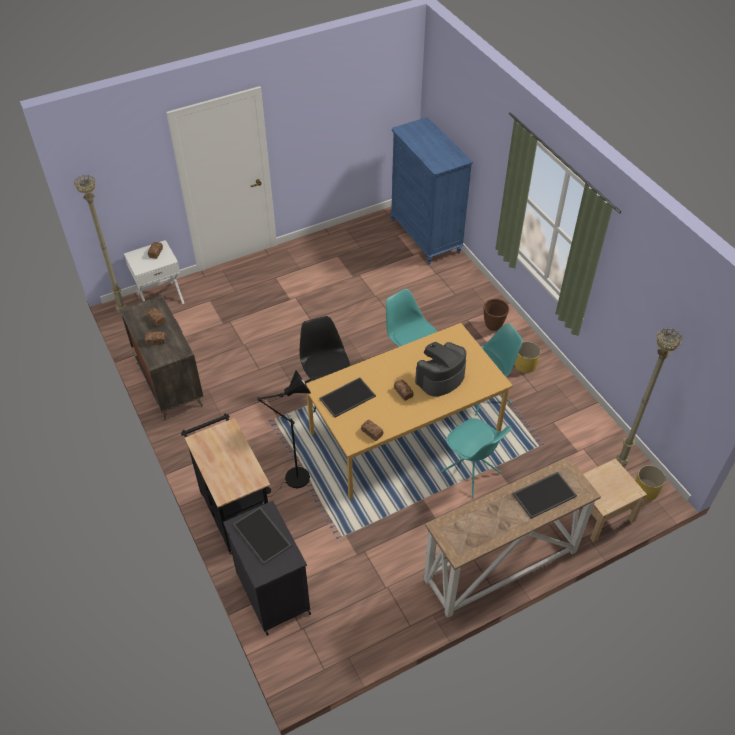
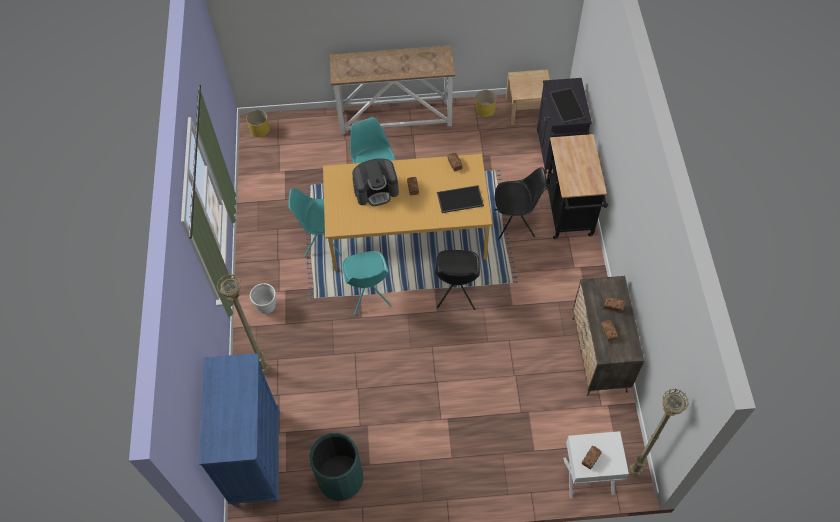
camera: 155 degrees left, 10 degrees up
black floor lamp [257,371,311,497] -> black chair [495,167,547,240]
brown planter [484,299,509,331] -> white planter [250,283,276,314]
tray [513,472,577,519] -> none
yellow planter [514,341,541,373] -> yellow planter moved to [476,90,497,117]
beige nightstand [583,458,647,542] -> beige nightstand moved to [506,69,550,125]
beige floor lamp [616,328,683,466] -> beige floor lamp moved to [217,274,270,374]
none -> green trash can [309,433,364,501]

